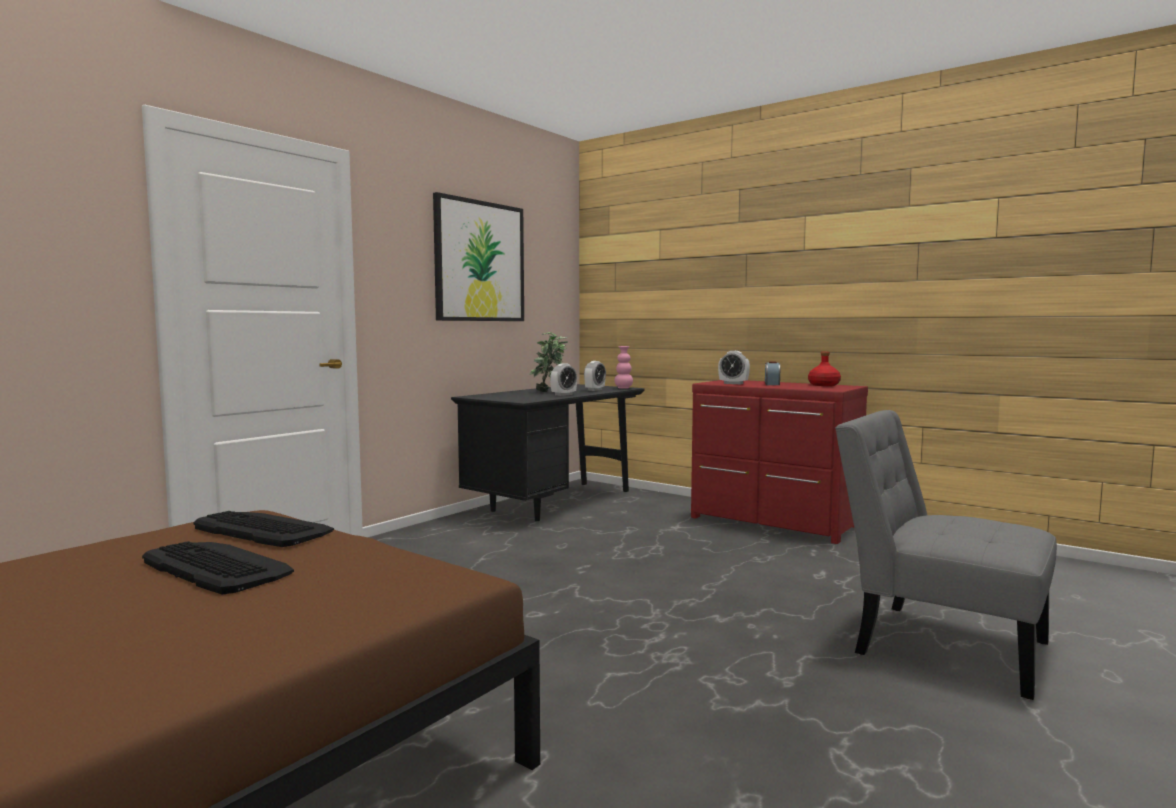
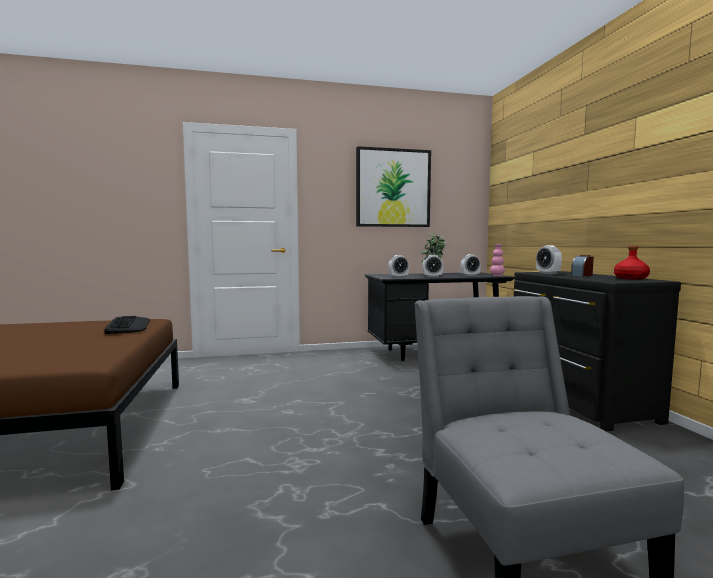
camera: 40 degrees right, 0 degrees up
keyboard [142,541,294,595] -> none
red dresser [691,380,868,544] -> black dresser [514,271,681,432]
none -> alarm clock [388,255,409,278]

